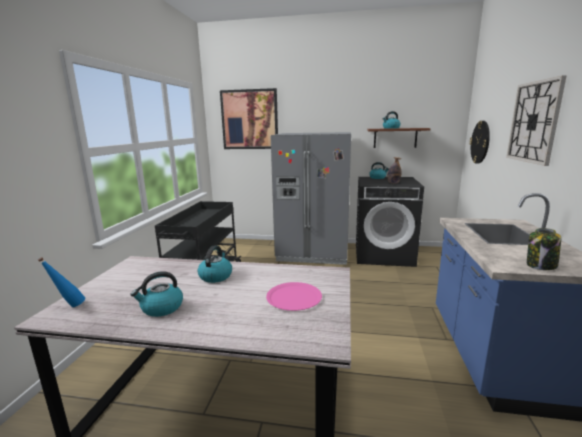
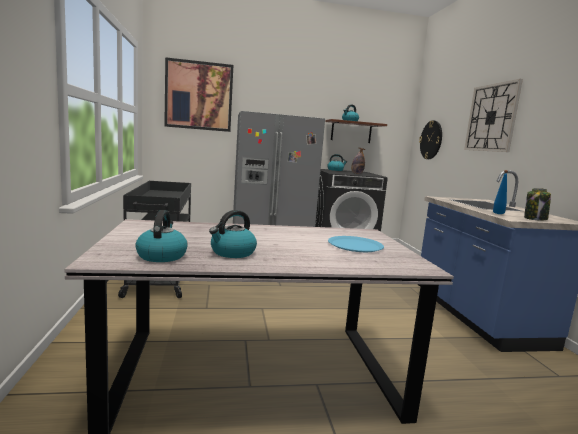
camera: 20 degrees left, 5 degrees down
blue bottle [38,257,85,307] -> blue bottle moved to [493,170,508,214]
kettle [198,245,232,283] -> kettle moved to [135,210,188,262]
pink plate [266,282,322,311] -> blue plate [328,236,384,252]

